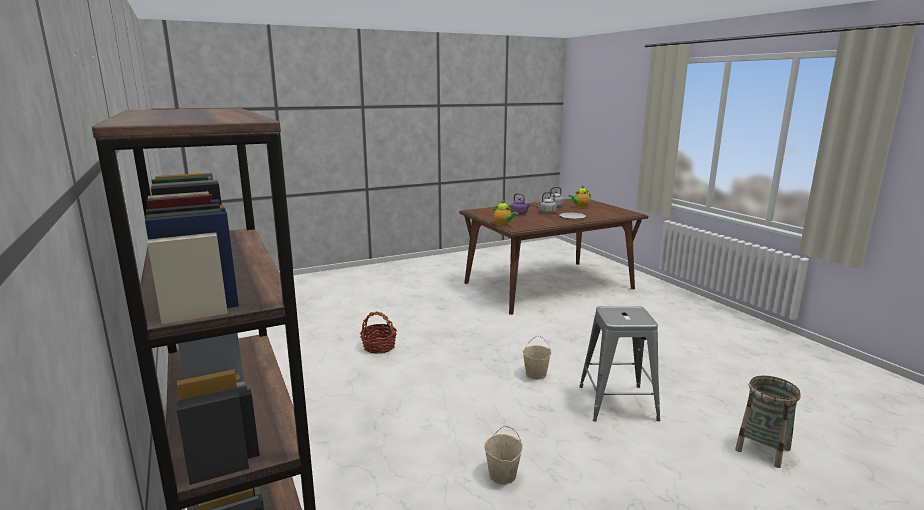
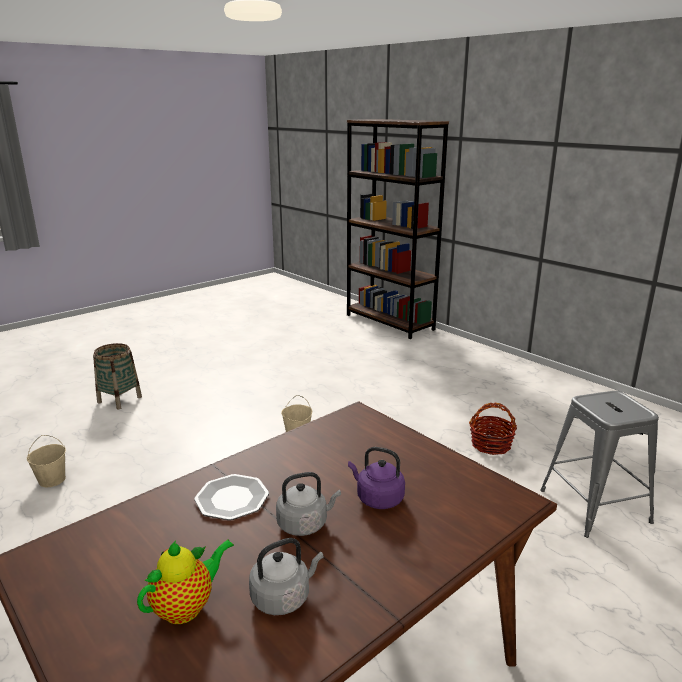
camera: 165 degrees right, 5 degrees up
beige bucket [484,426,523,485] -> beige bucket moved to [27,435,66,487]
teapot [493,200,518,226] -> none
grey stool [579,306,661,422] -> grey stool moved to [540,391,659,538]

